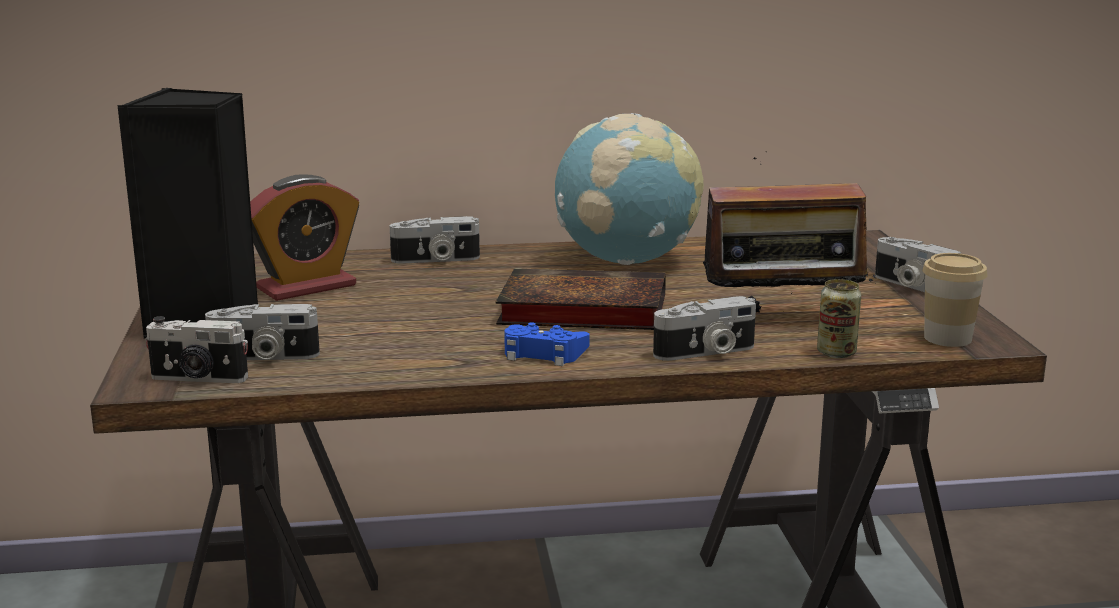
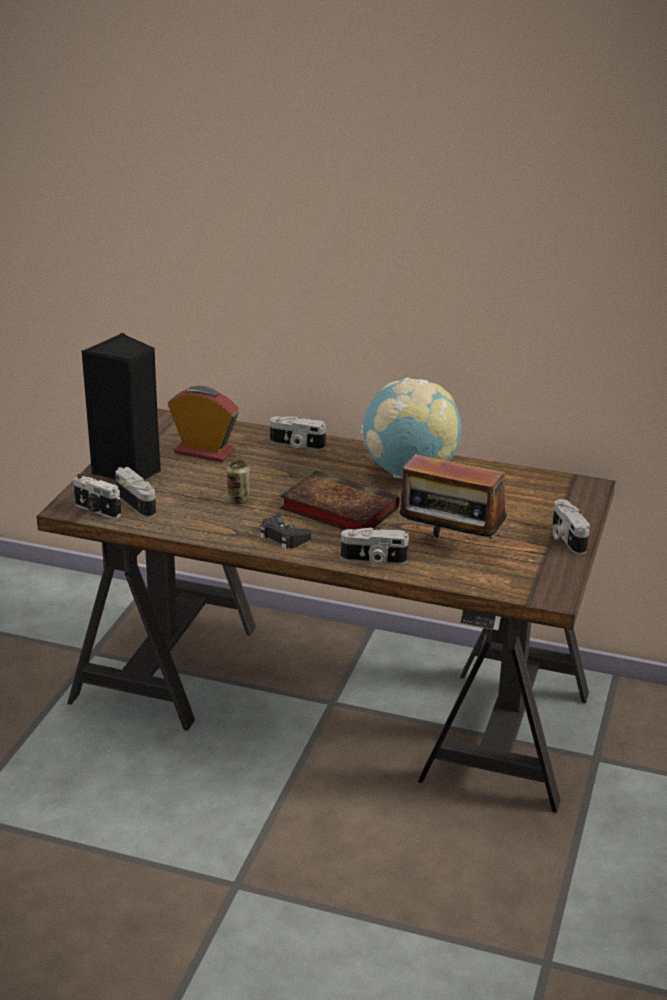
camera: 25 degrees right, 10 degrees up
camera [205,304,320,360] -> camera turned 150 degrees counterclockwise [115,467,156,518]
alarm clock [250,174,359,301] -> alarm clock turned 150 degrees counterclockwise [168,386,239,462]
blue game controller [504,322,589,366] -> black game controller [260,515,311,550]
can [817,279,861,358] -> can moved to [227,459,250,504]
cup [922,253,987,347] -> none

